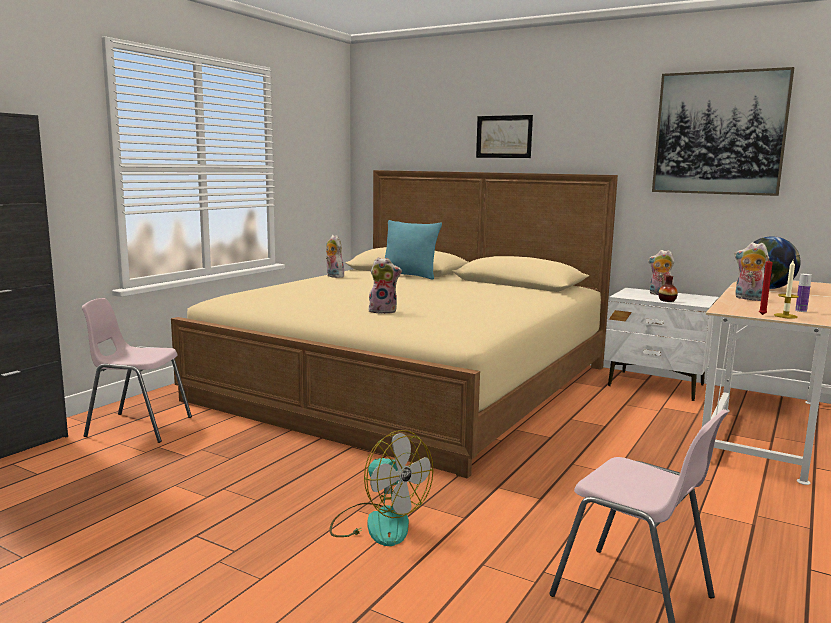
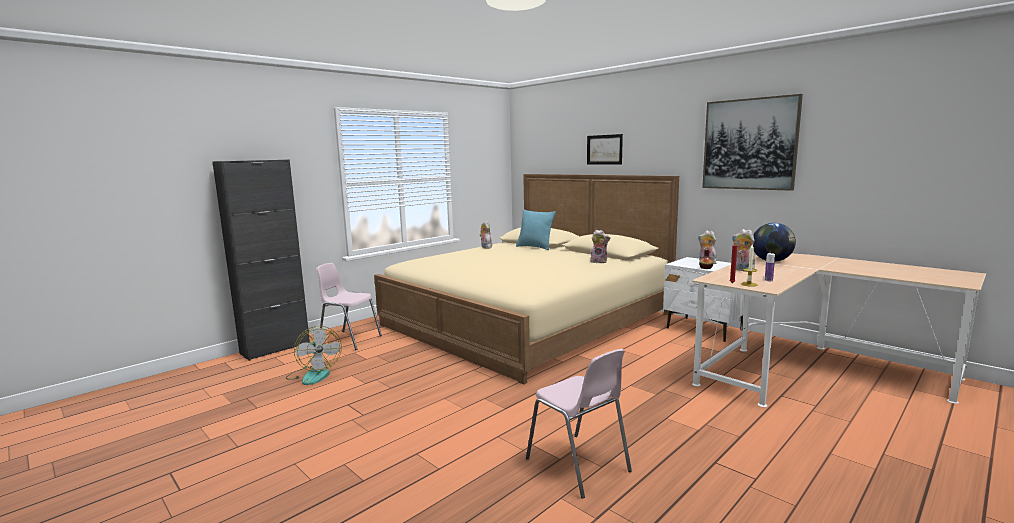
camera: 15 degrees right, 0 degrees up
fan [329,430,433,546] -> fan moved to [286,326,342,385]
plush toy [369,257,402,314] -> plush toy moved to [590,230,610,263]

